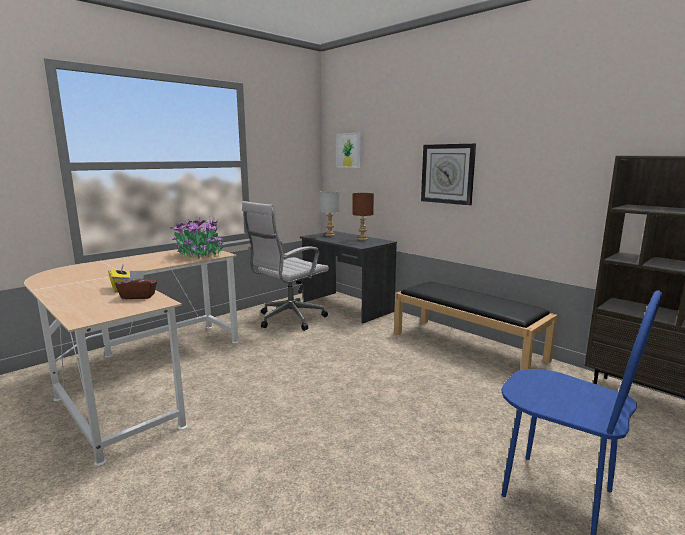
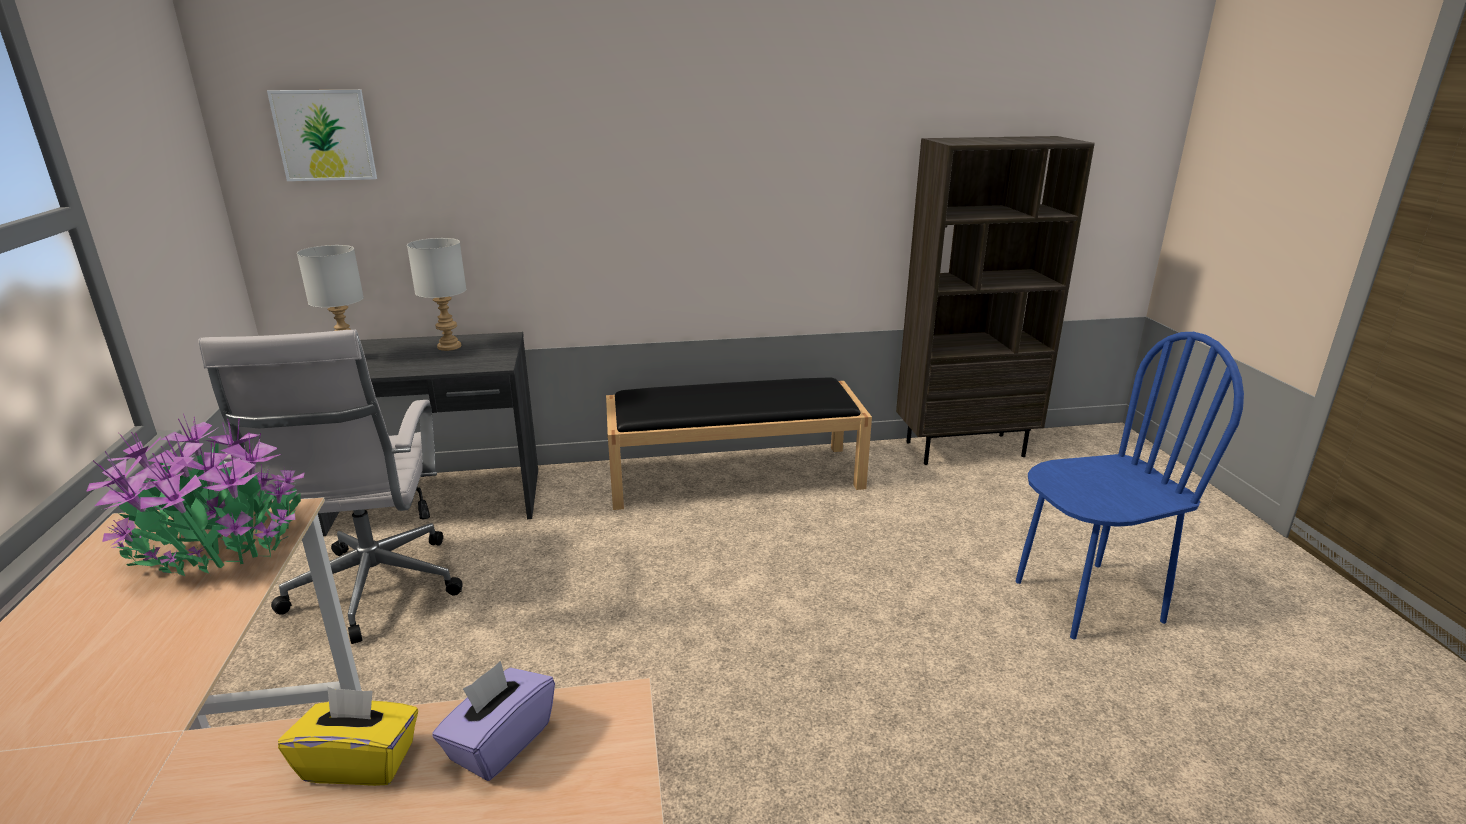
camera: 55 degrees left, 10 degrees up
brown tissue box [115,270,157,299] -> purple tissue box [432,661,555,781]
brown table lamp [352,193,374,241] -> grey table lamp [407,238,466,351]
wall clock [421,144,476,205] -> none

